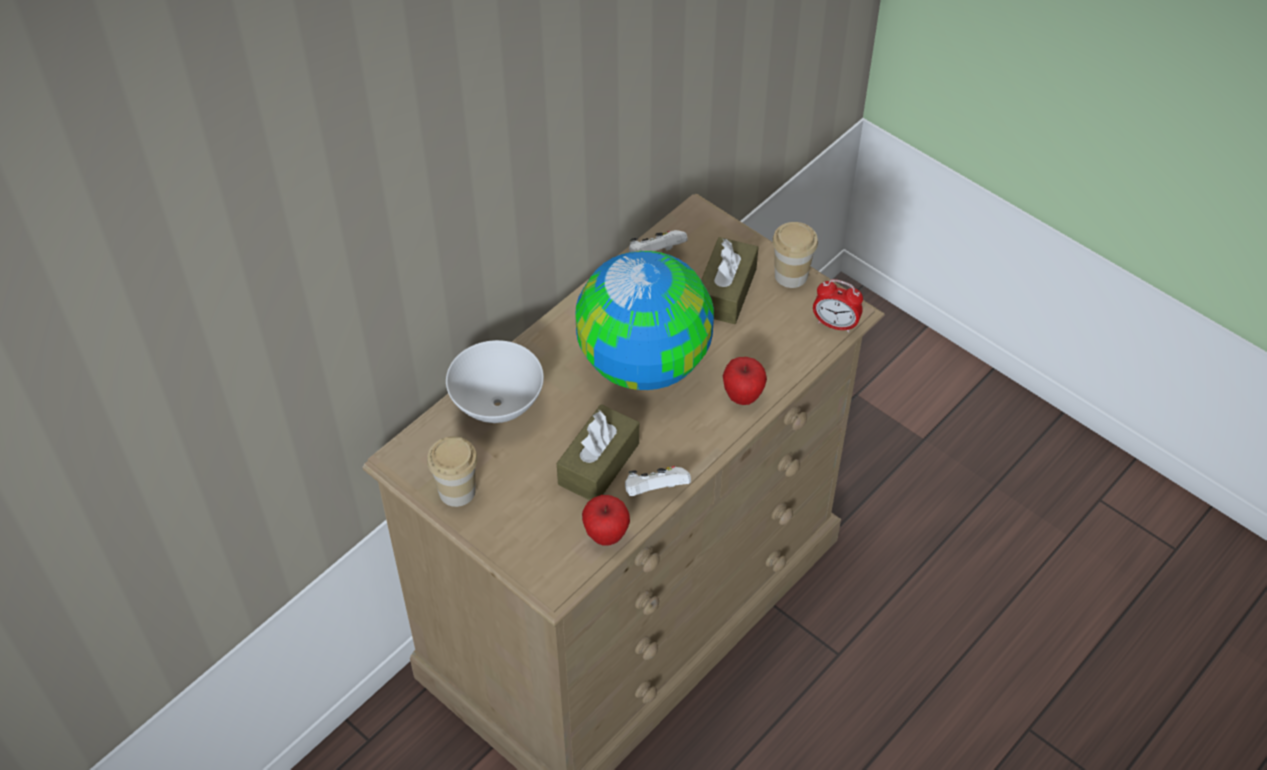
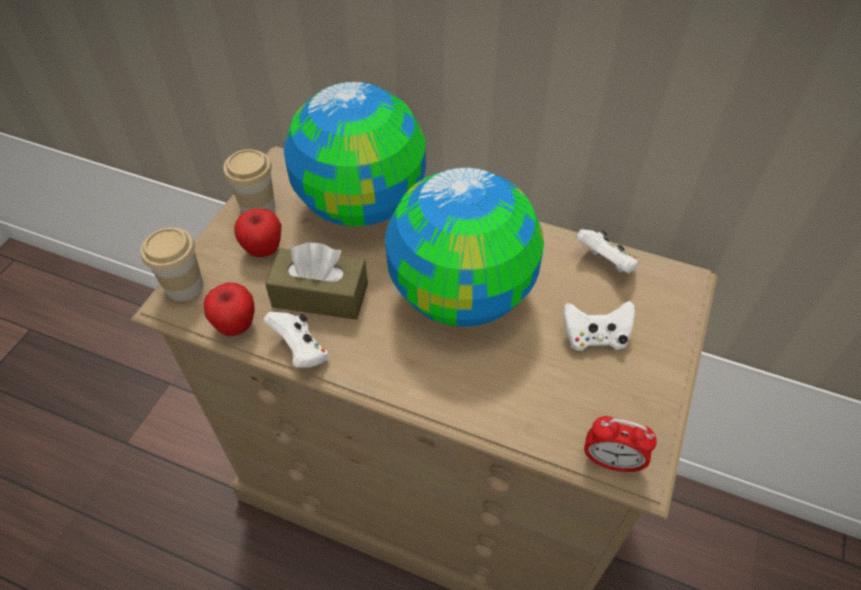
camera: 70 degrees right, 0 degrees up
white bowl [446,340,544,423] -> globe [284,82,426,226]
brown tissue box [701,237,758,324] -> white game controller [563,301,635,351]
apple [723,357,767,405] -> apple moved to [234,209,282,257]
cup [772,222,818,288] -> cup moved to [141,227,203,302]
alarm clock [813,279,863,333] -> alarm clock turned 75 degrees counterclockwise [584,416,657,473]

